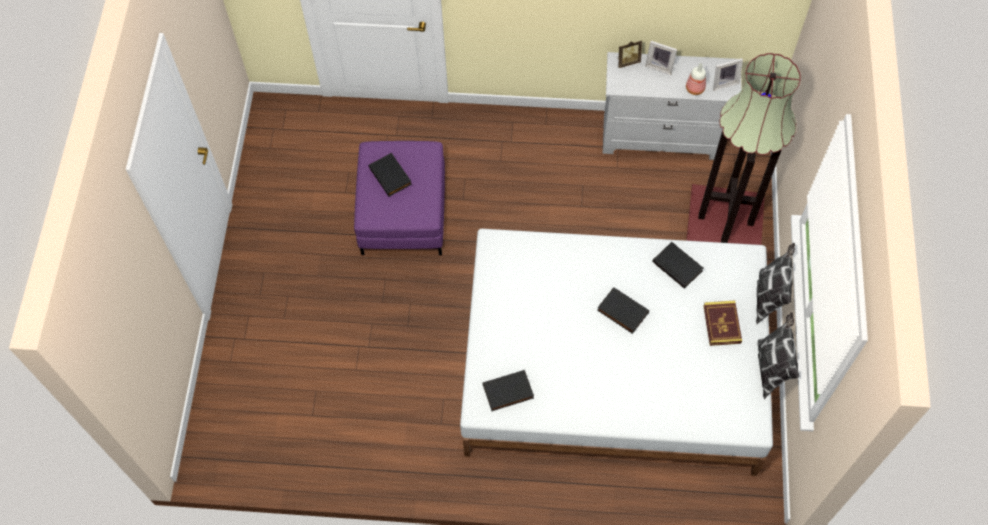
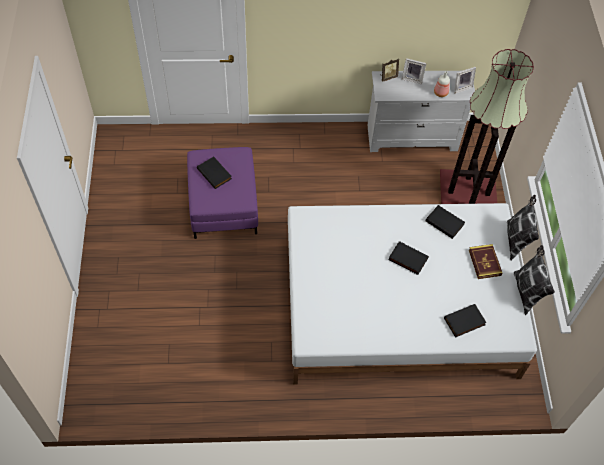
camera: 10 degrees left, 5 degrees down
black book [482,370,534,411] -> black book moved to [444,304,487,338]

